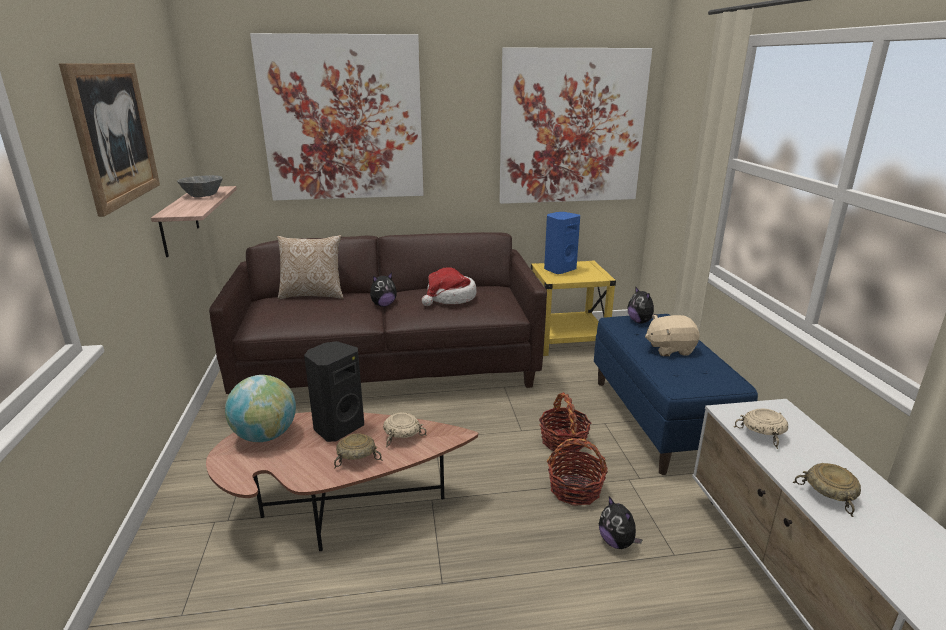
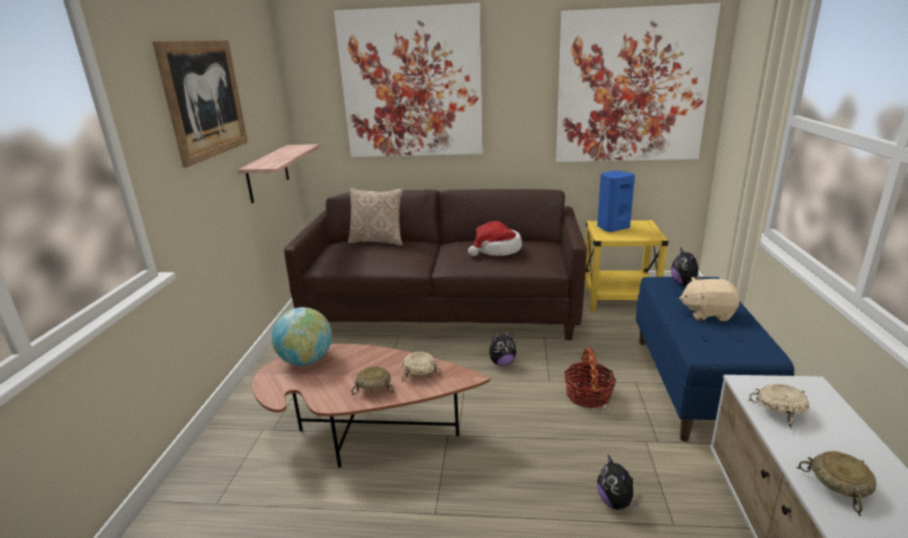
camera: 15 degrees right, 0 degrees up
grey bowl [177,175,223,197] -> none
black speaker [304,341,364,442] -> none
plush toy [370,272,397,307] -> plush toy moved to [489,332,516,366]
basket [547,438,608,506] -> none

